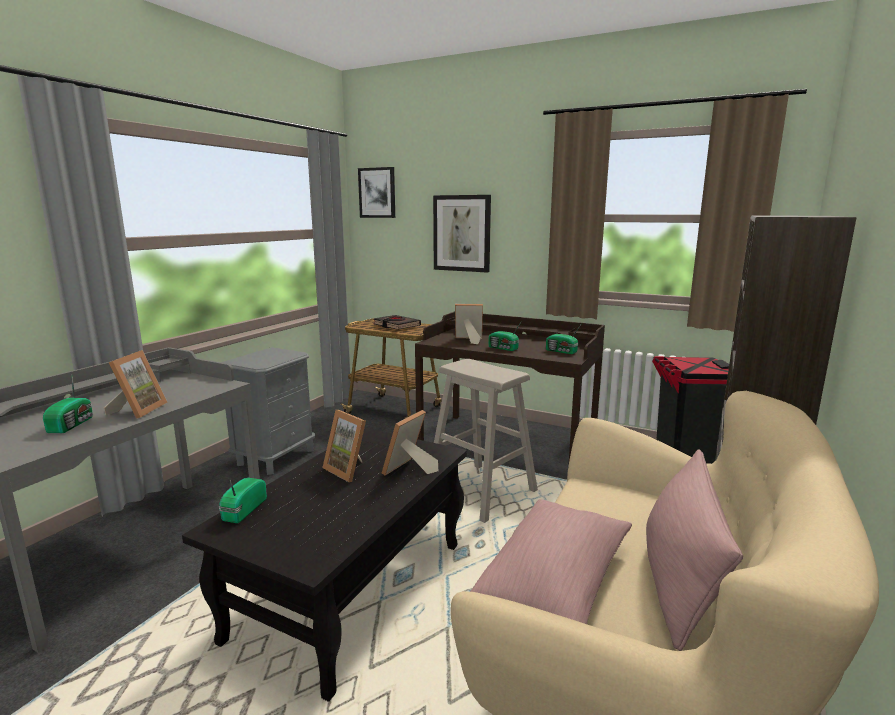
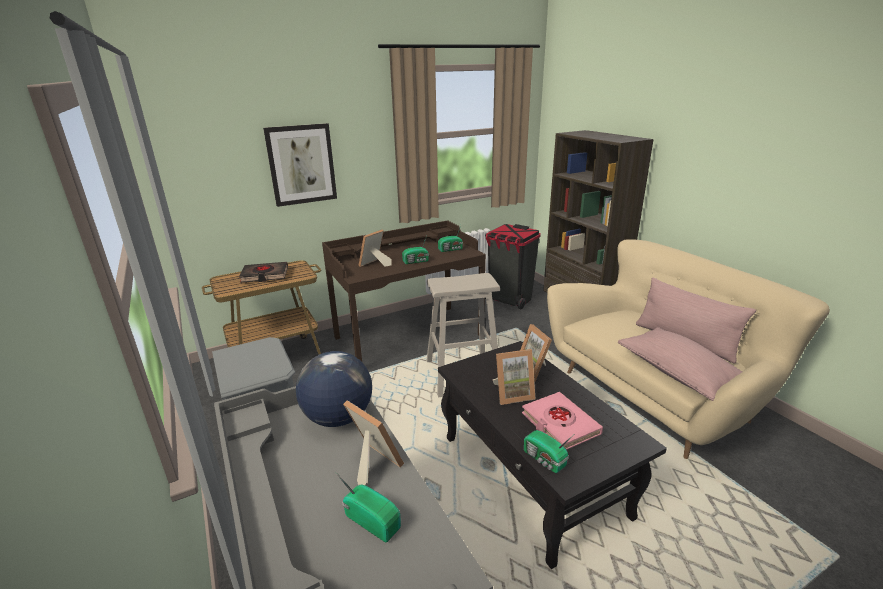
camera: 55 degrees left, 10 degrees up
picture [358,167,395,218] -> none
none -> globe [296,351,372,427]
none -> pink book [522,392,603,450]

